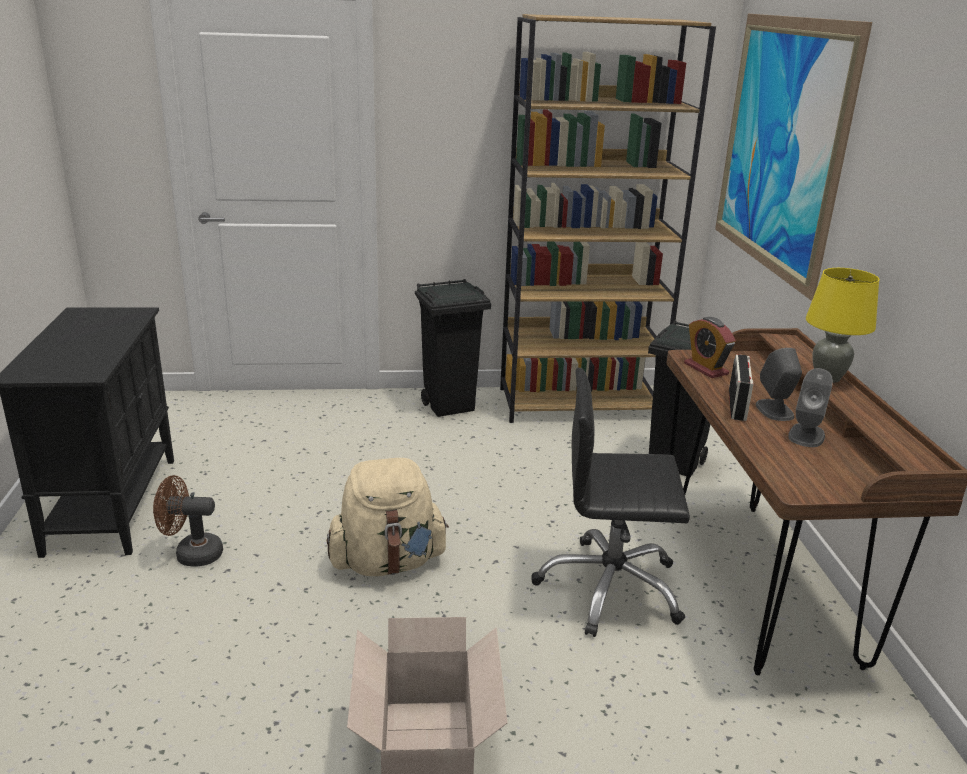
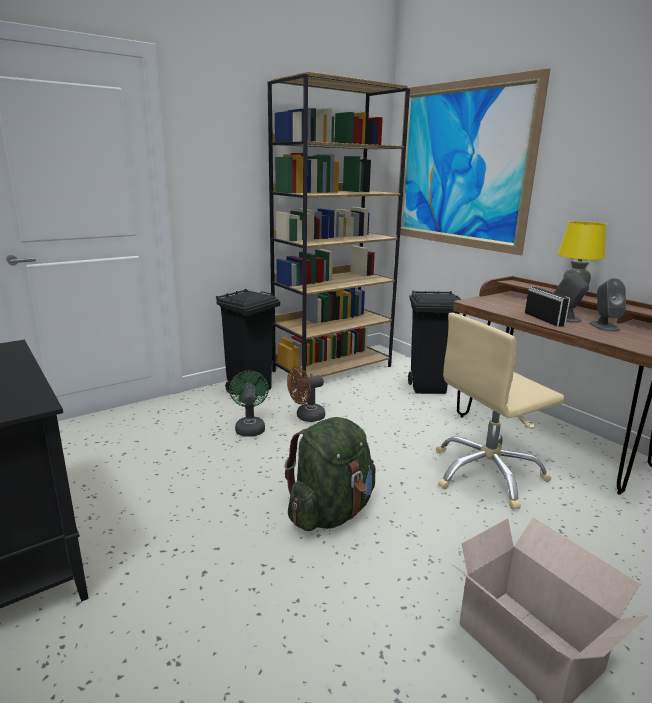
camera: 30 degrees left, 5 degrees down
brown fan [153,475,223,567] -> brown fan moved to [287,367,325,422]
beige backpack [327,458,449,576] -> green backpack [285,417,376,531]
black office chair [531,368,690,637] -> beige office chair [436,313,565,509]
alarm clock [684,317,736,378] -> none
none -> green fan [229,371,269,437]

